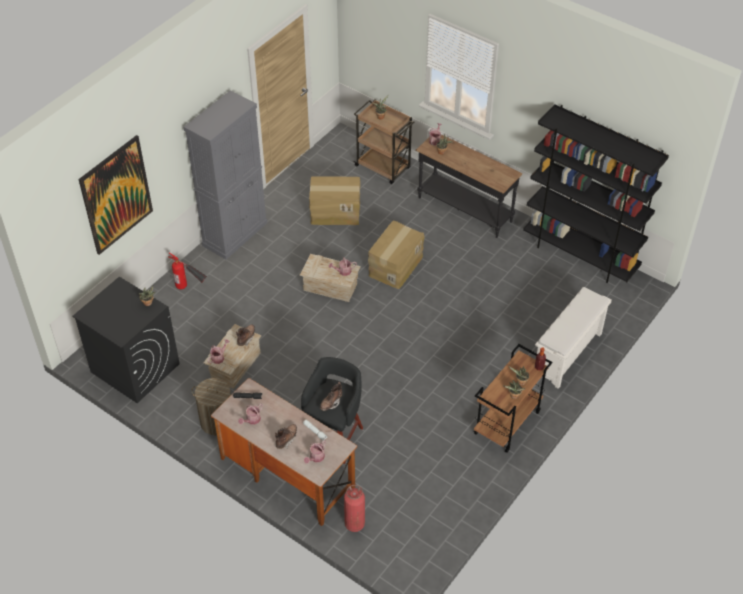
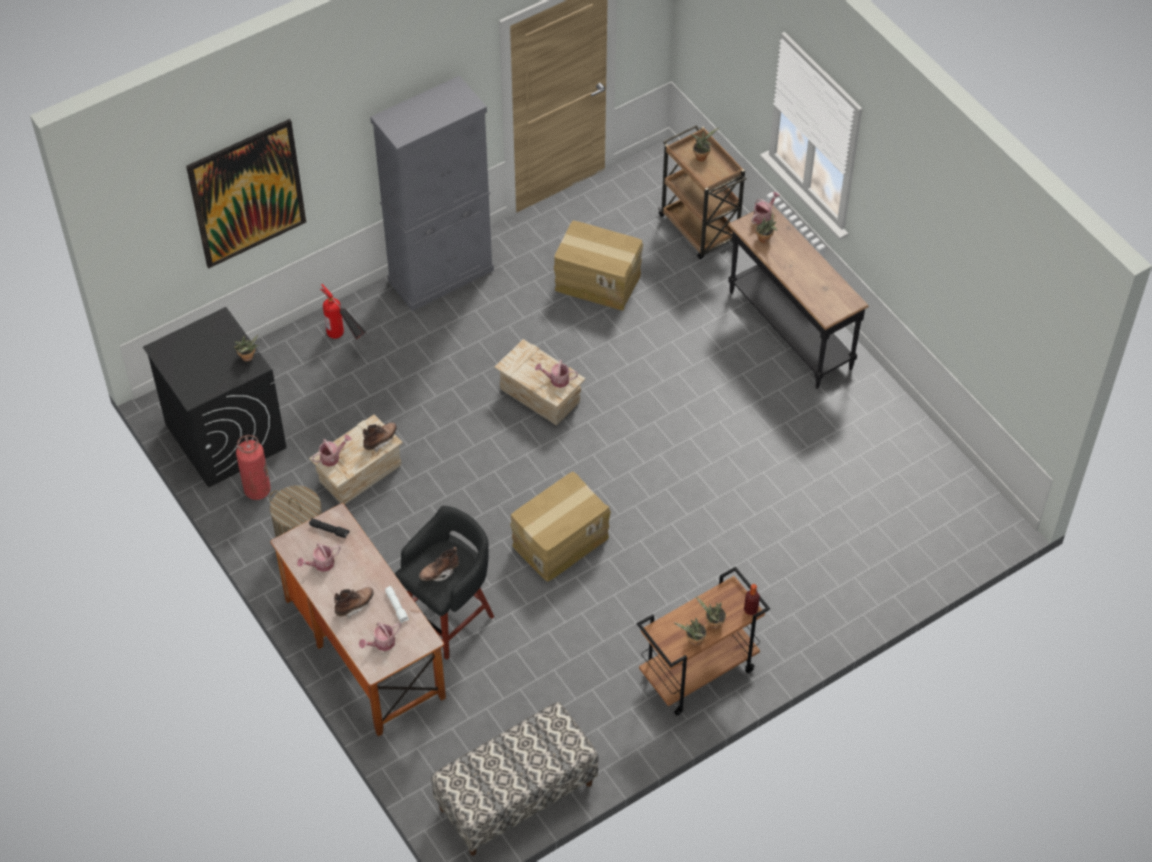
camera: 20 degrees right, 5 degrees up
fire extinguisher [344,485,365,532] -> fire extinguisher moved to [236,435,271,500]
cardboard box [368,221,425,289] -> cardboard box moved to [510,471,611,581]
black bookcase [523,104,669,283] -> none
white shoe rack [535,287,612,389] -> none
none -> bench [431,702,598,856]

